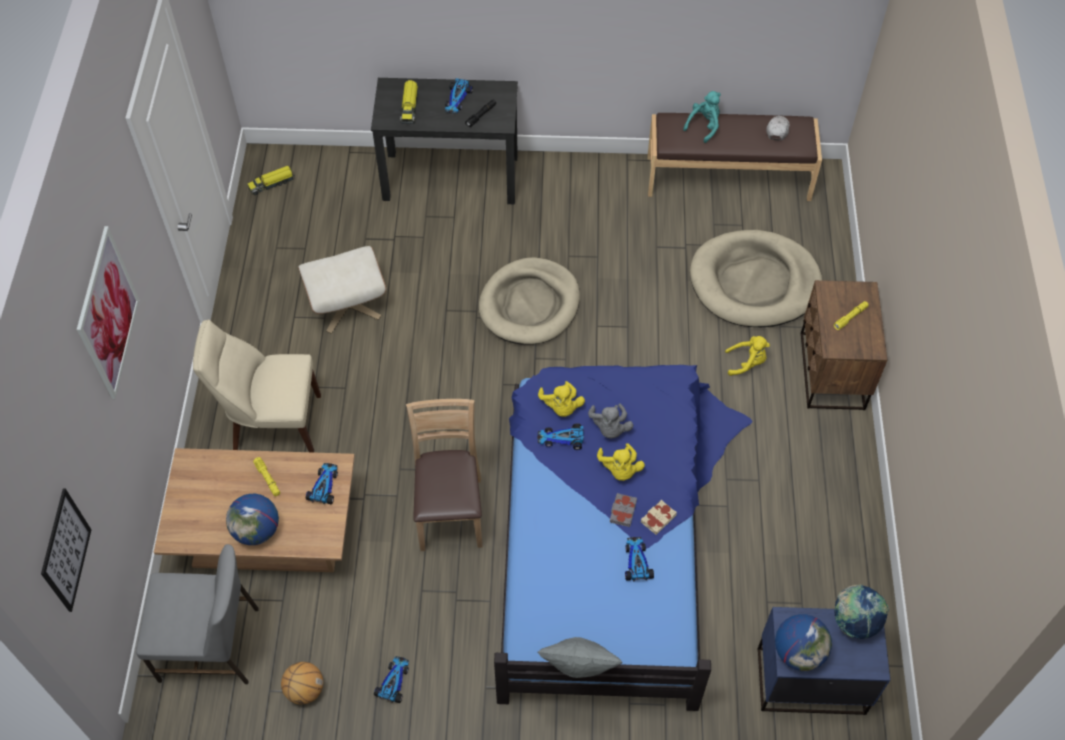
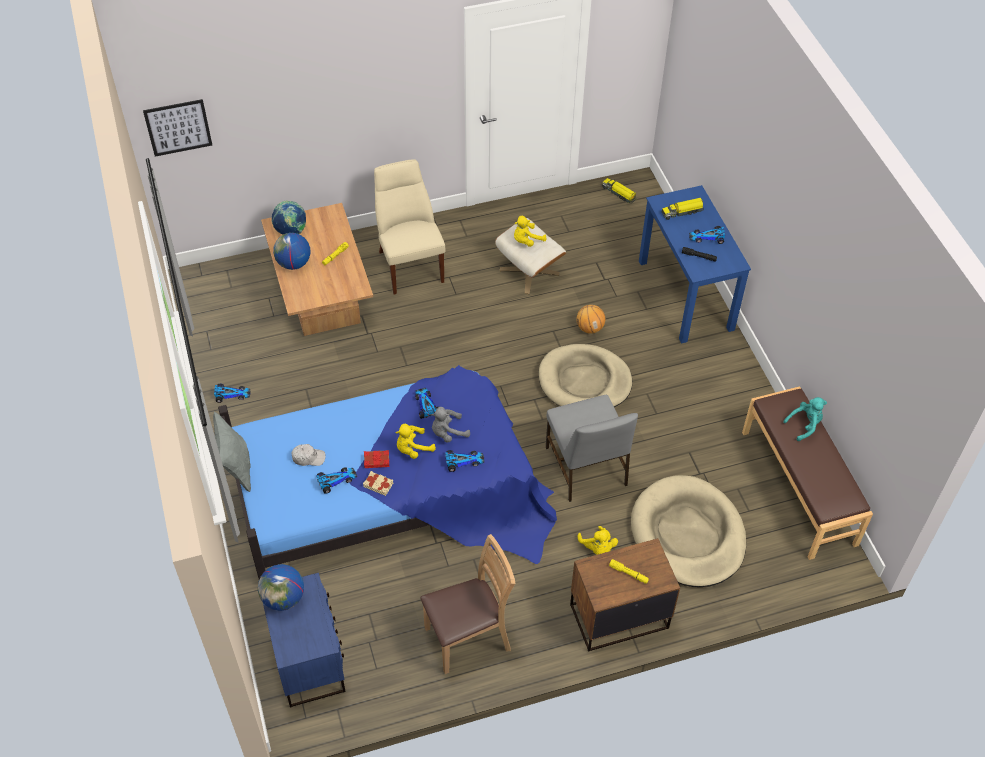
camera: 70 degrees right, 5 degrees down
picture [77,226,139,399] -> none
grey chair [136,544,259,684] -> grey chair moved to [546,395,638,502]
basketball [281,662,323,704] -> basketball moved to [576,305,606,334]
toy car [306,463,338,504] -> toy car moved to [445,450,484,472]
black desk [371,78,518,204] -> blue desk [639,185,751,344]
brown chair [406,399,482,551] -> brown chair moved to [420,534,516,674]
yellow plush toy [538,381,585,417] -> yellow plush toy moved to [514,216,547,247]
grey book [610,493,637,527] -> red book [364,450,389,468]
turquoise plush toy [683,91,721,143] -> turquoise plush toy turned 45 degrees counterclockwise [783,397,827,441]
white cap [766,116,790,141] -> white cap moved to [291,444,326,466]
globe [834,584,889,639] -> globe moved to [272,200,306,235]

